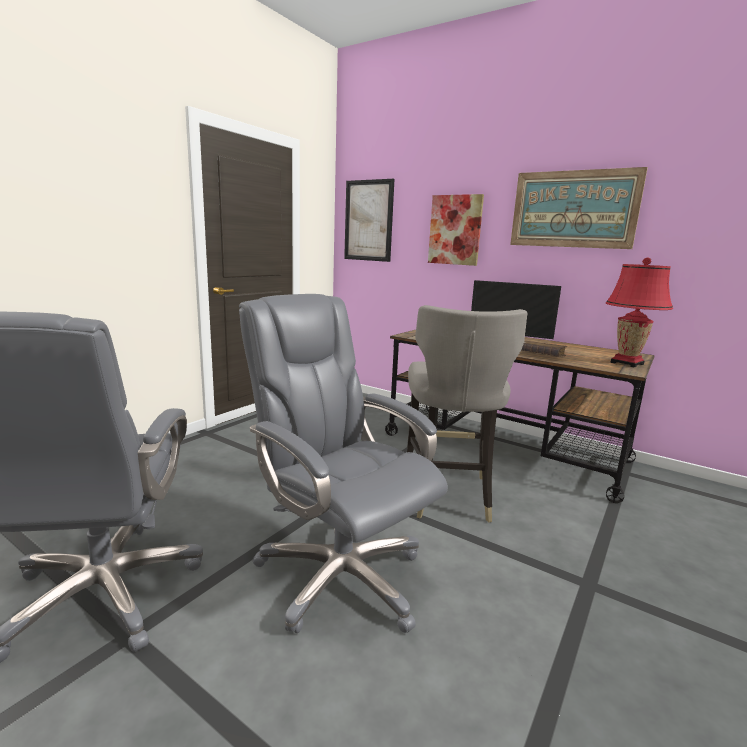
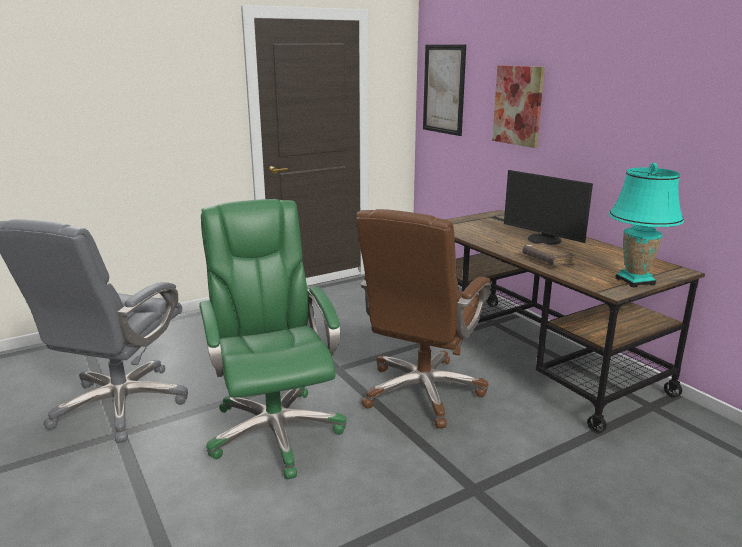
camera: 25 degrees right, 5 degrees up
grey office chair [239,294,448,633] -> green office chair [199,199,346,480]
grey stool [407,305,527,523] -> brown office chair [356,209,491,429]
picture [510,167,648,249] -> none
red table lamp [606,257,673,368] -> turquoise table lamp [609,163,684,288]

